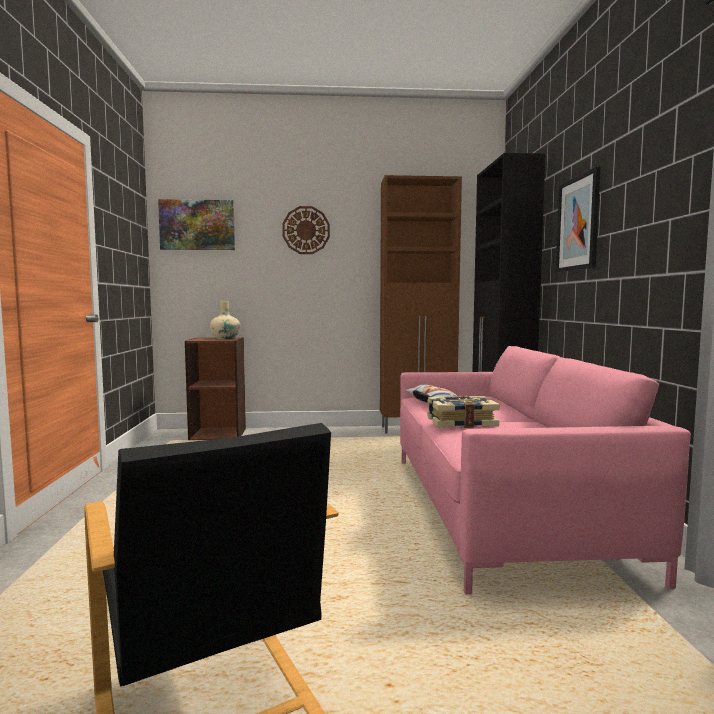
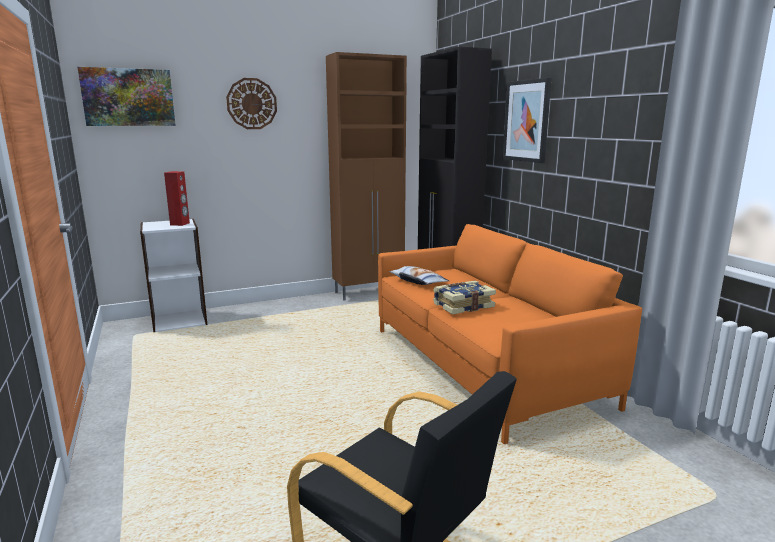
camera: 20 degrees left, 10 degrees up
brown bookcase [185,337,246,440] -> white bookcase [140,219,207,332]
beige vase [210,302,240,339] -> red speaker [164,171,190,226]
pink sofa [400,346,691,594] -> orange sofa [378,224,642,444]

